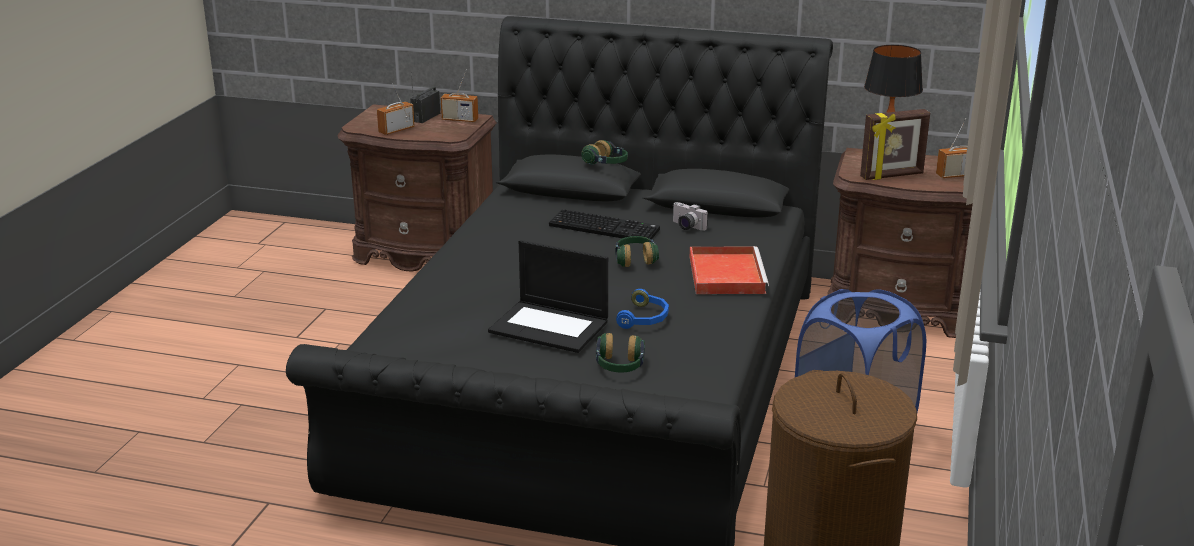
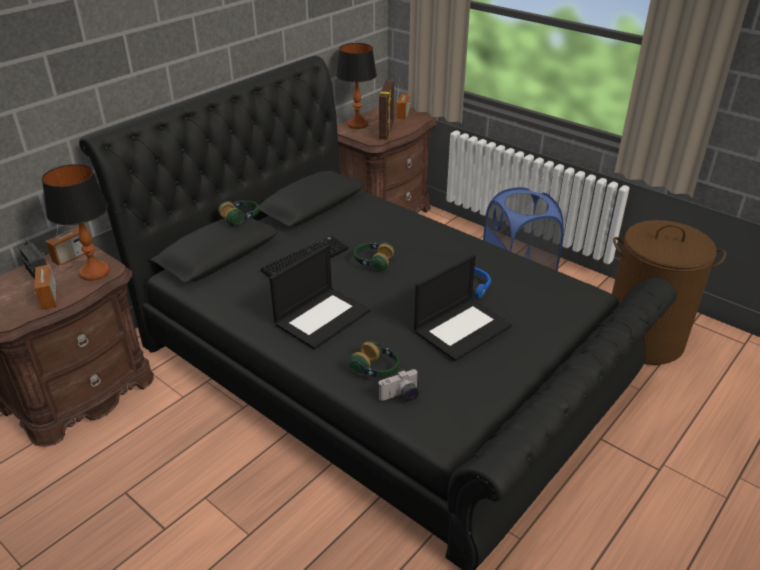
camera: 65 degrees left, 10 degrees up
headphones [596,333,645,373] -> headphones moved to [349,341,399,377]
camera [673,202,708,231] -> camera moved to [378,369,419,401]
red tray [690,246,769,294] -> none
none -> table lamp [42,164,110,281]
none -> laptop [269,245,370,350]

